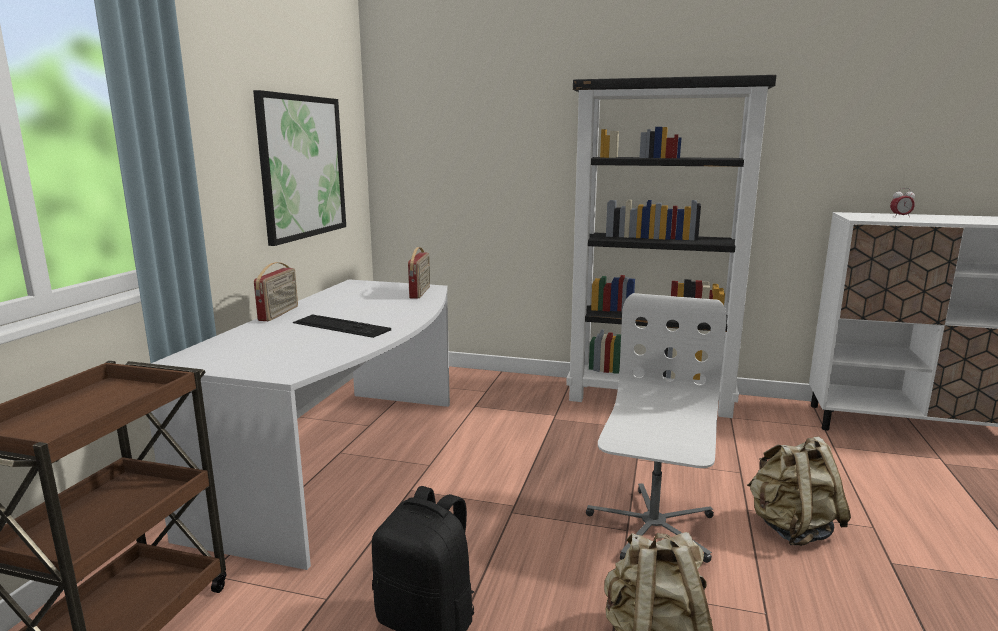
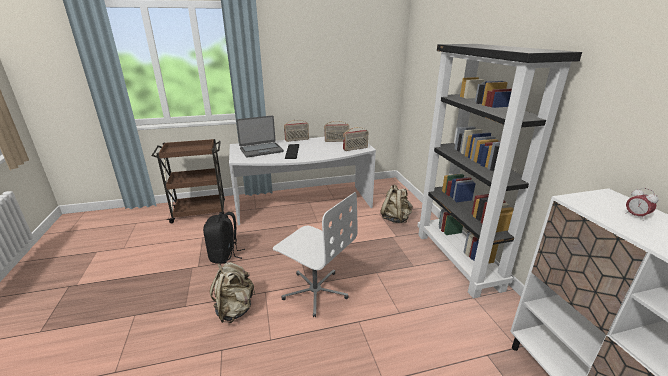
camera: 60 degrees right, 10 degrees up
picture [253,90,346,246] -> none
white office chair [586,293,727,563] -> white office chair turned 45 degrees clockwise [273,192,357,317]
beige backpack [747,437,851,546] -> beige backpack moved to [380,185,413,223]
none -> laptop [236,115,284,158]
none -> radio [324,121,349,142]

